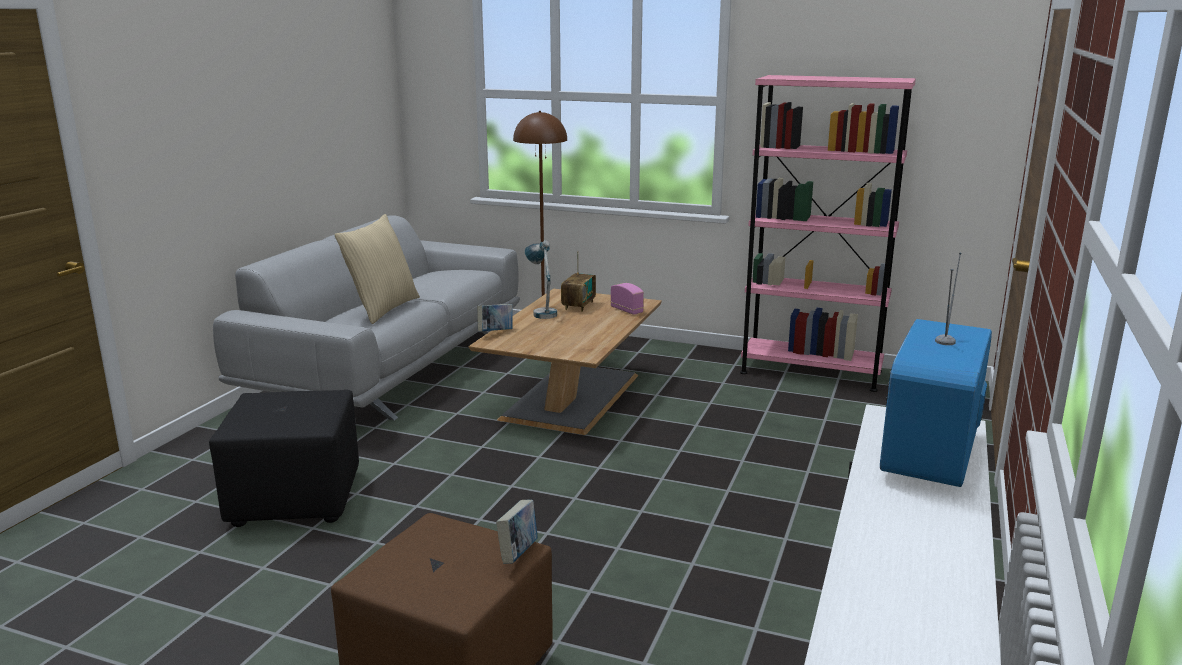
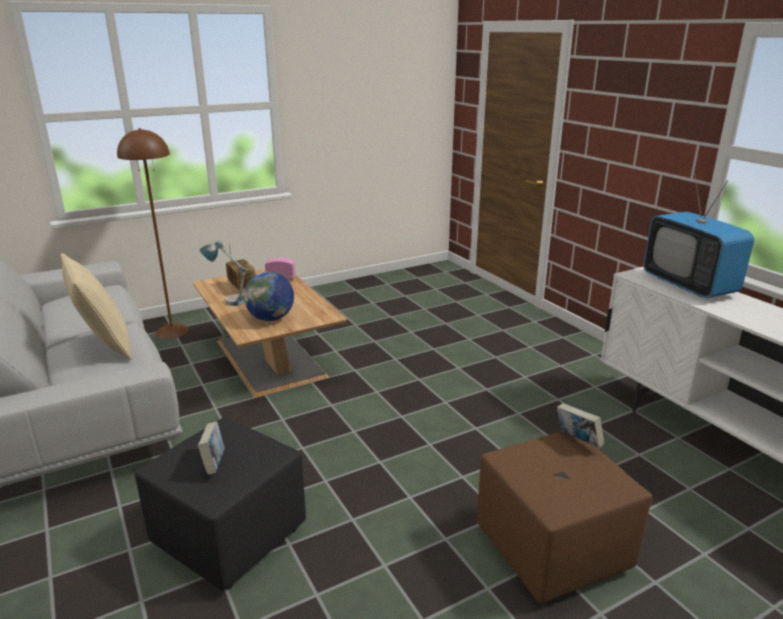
camera: 50 degrees left, 5 degrees up
book [477,304,513,332] -> book moved to [198,422,225,475]
pink bookcase [740,75,916,392] -> none
none -> globe [244,272,294,321]

